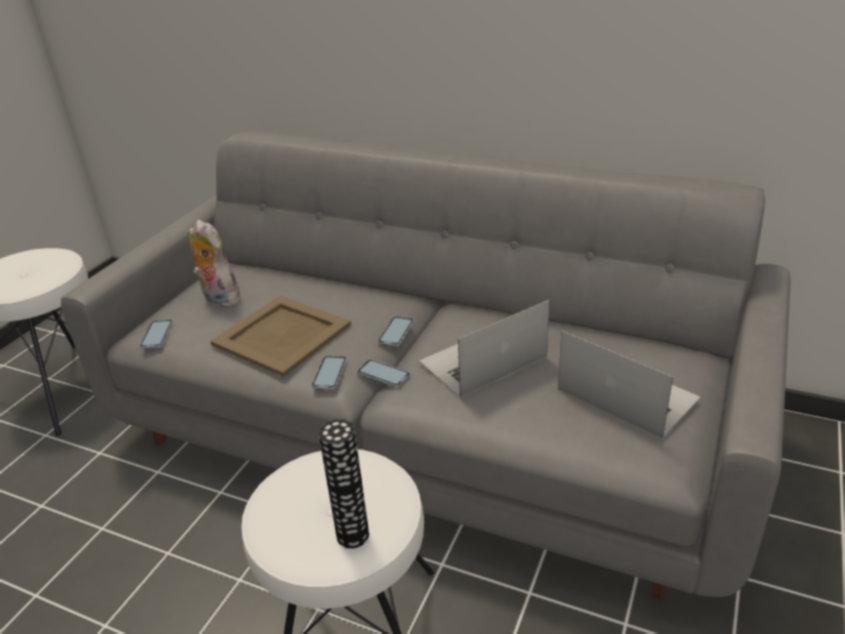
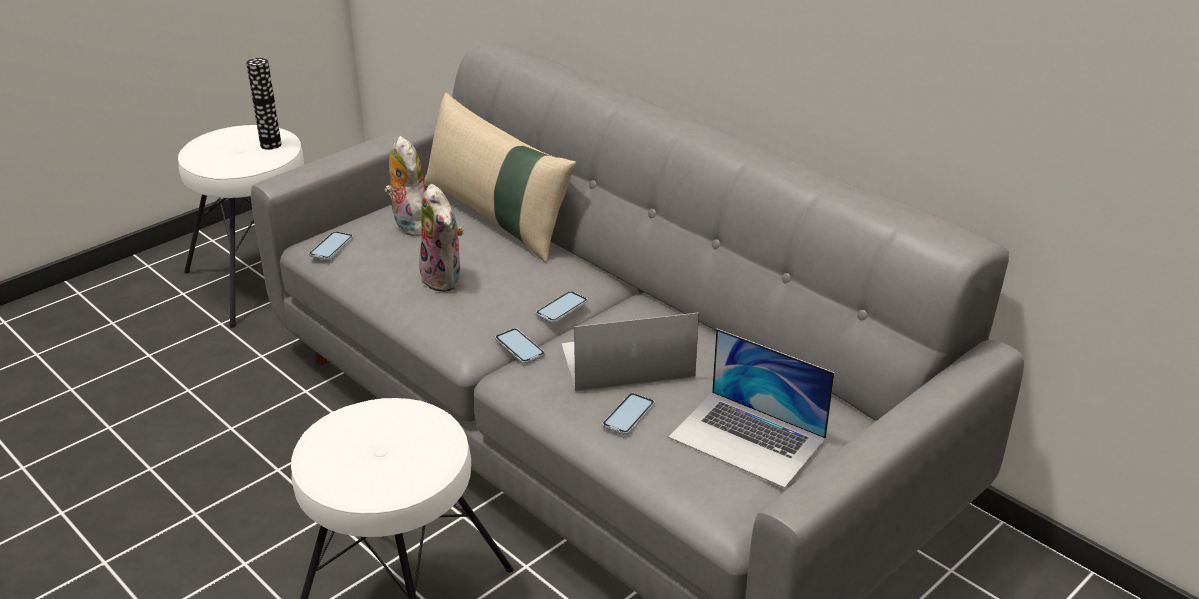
camera: 20 degrees right, 0 degrees up
beige tray [210,296,351,377] -> plush toy [419,184,464,292]
phone [312,356,347,389] -> phone moved to [602,393,655,435]
vase [318,419,369,549] -> vase moved to [246,58,282,150]
laptop [558,331,700,439] -> laptop turned 150 degrees clockwise [668,329,835,488]
none -> beige pillow [424,93,576,262]

